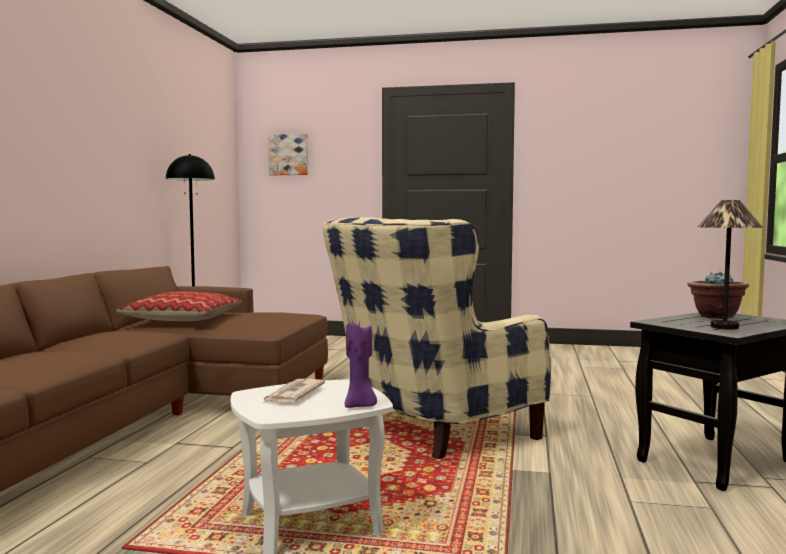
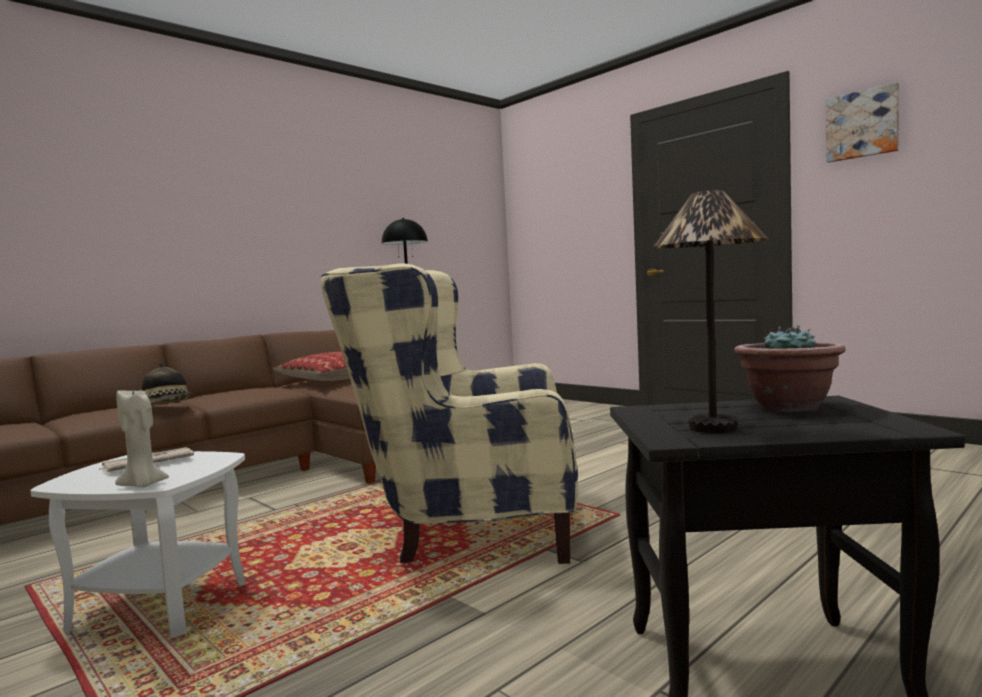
camera: 35 degrees right, 0 degrees up
picture [268,134,308,175] -> picture moved to [826,82,899,163]
purple candle [345,323,377,408] -> beige candle [115,390,169,487]
none -> hat [142,363,192,406]

